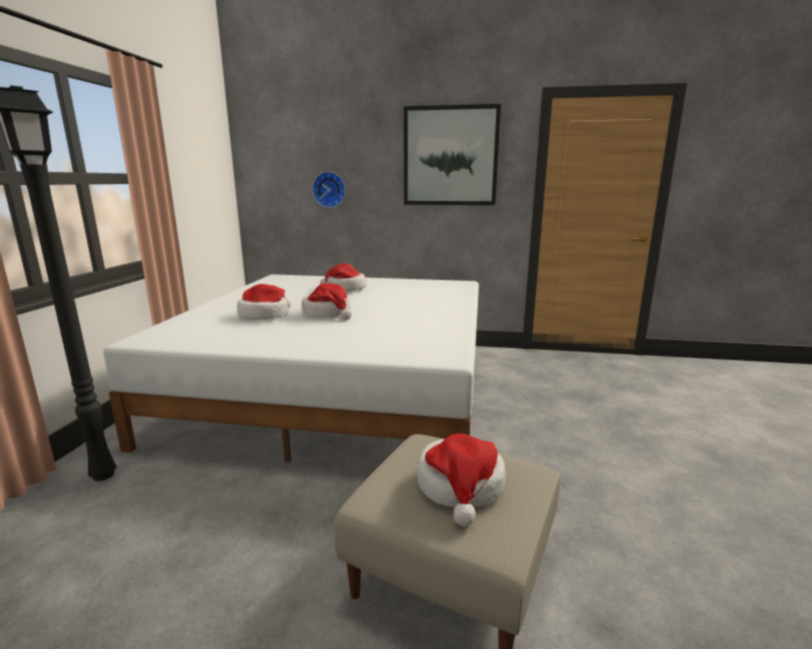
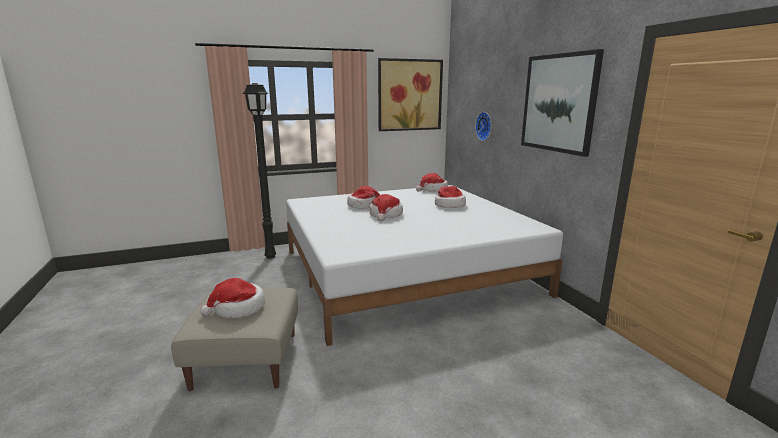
camera: 60 degrees right, 0 degrees up
none -> picture [378,58,443,131]
none -> hat [416,173,448,192]

